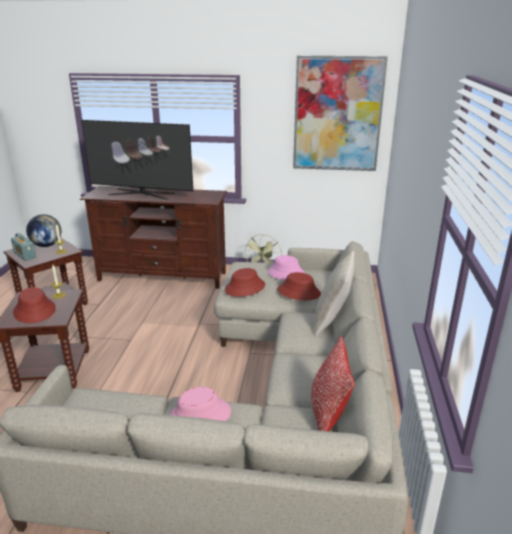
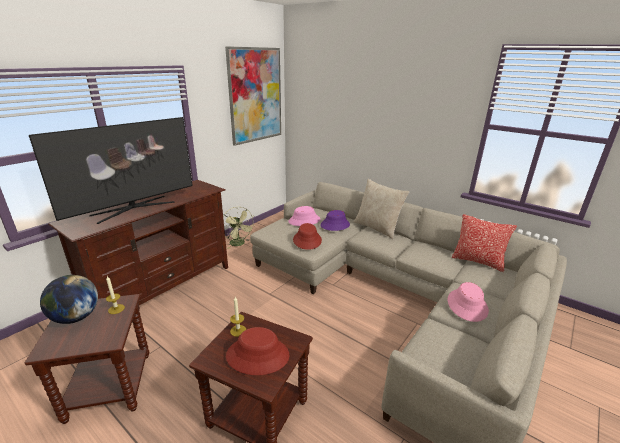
camera: 60 degrees left, 0 degrees up
radio [11,233,36,261] -> none
red hat [277,272,321,300] -> purple hat [320,210,350,231]

